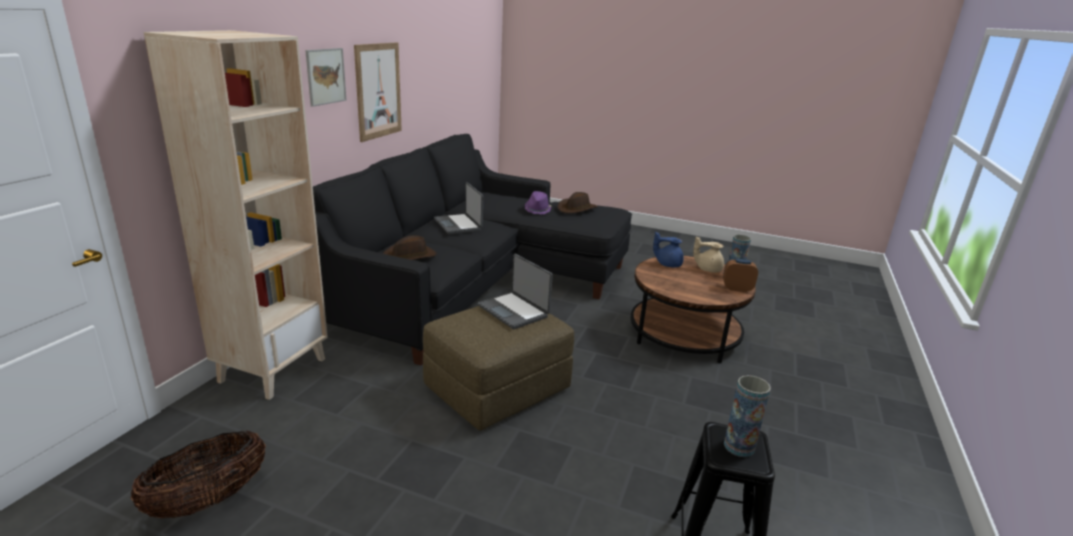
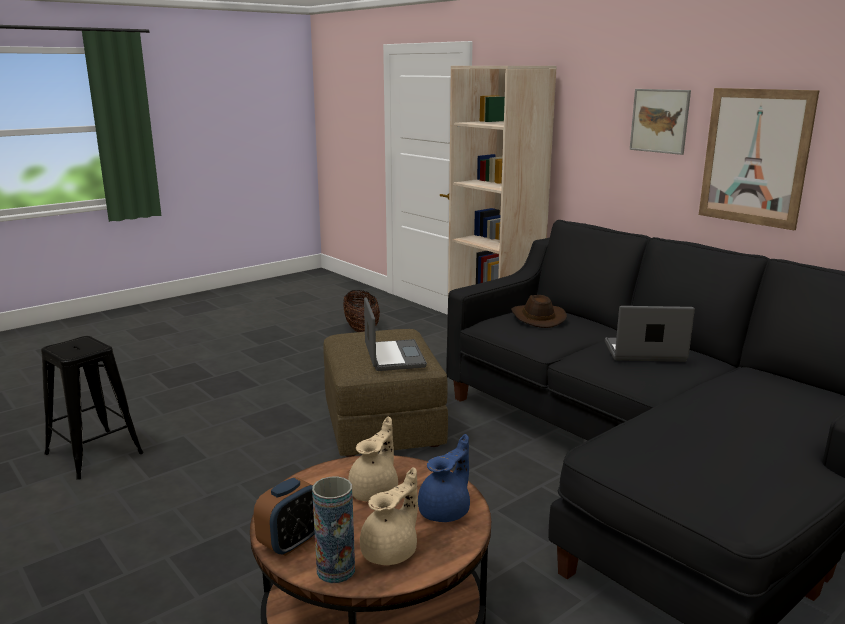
camera: 120 degrees right, 5 degrees down
laptop [478,254,553,329] -> laptop turned 90 degrees clockwise [364,298,427,371]
purple hat [525,191,552,215] -> none
brown hat [557,192,598,214] -> none
vase [724,375,771,457] -> none
none -> beige teapot [348,416,398,502]

